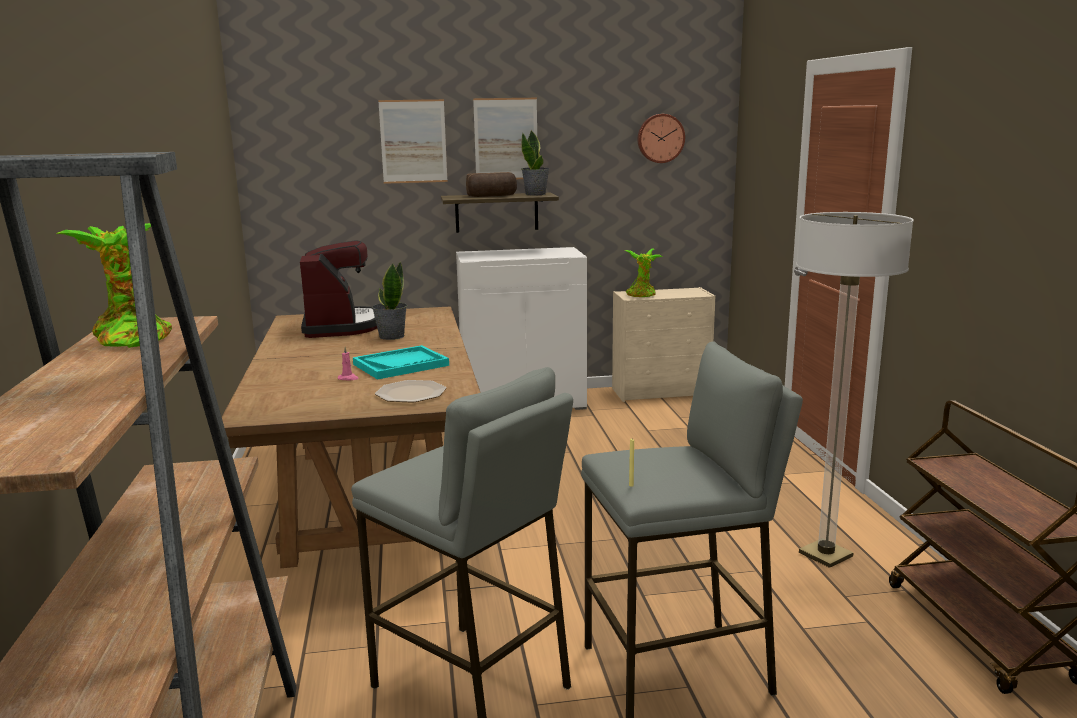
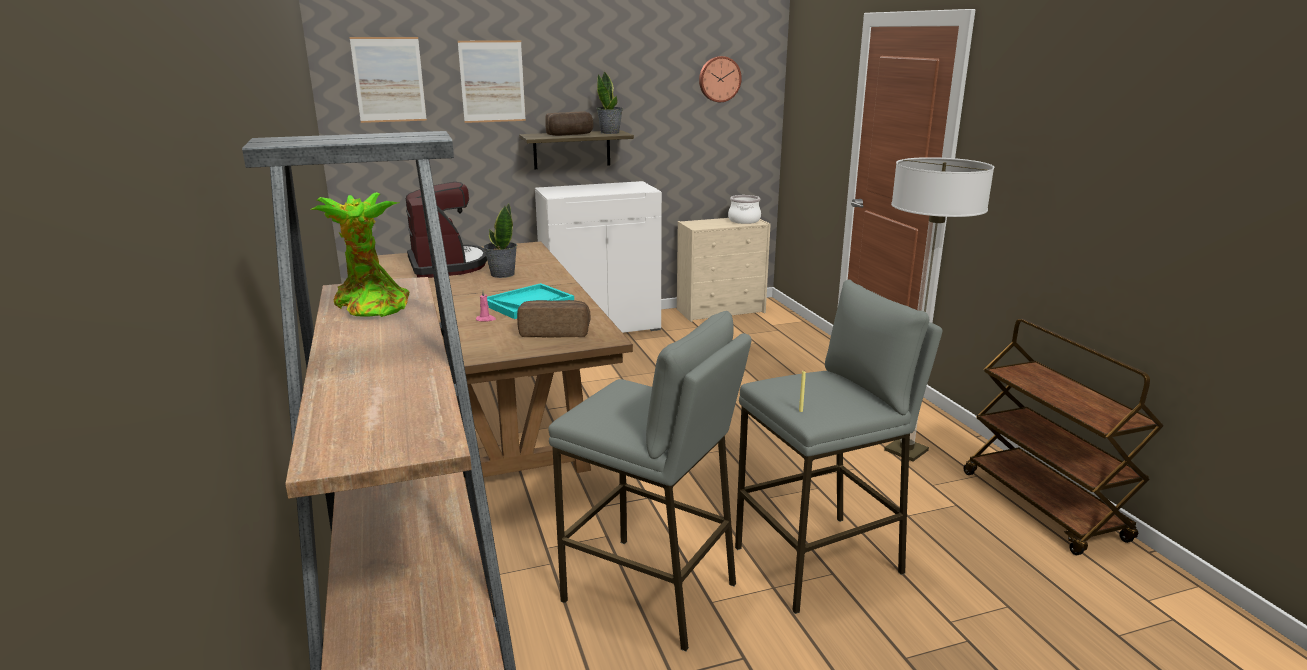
camera: 10 degrees left, 5 degrees up
plate [375,380,446,403] -> bread [517,300,591,337]
picture [473,98,537,179] -> picture moved to [350,37,427,123]
potted plant [624,248,662,297] -> none
none -> cooking pot [728,195,761,224]

